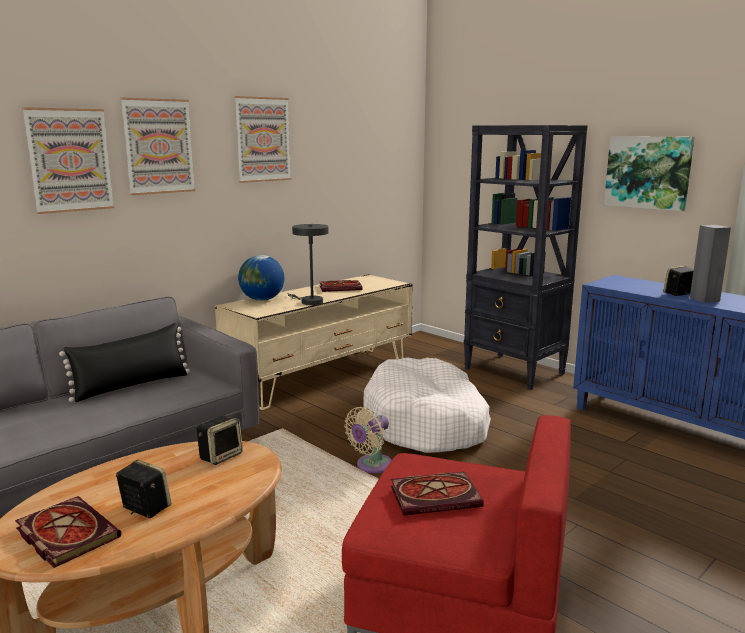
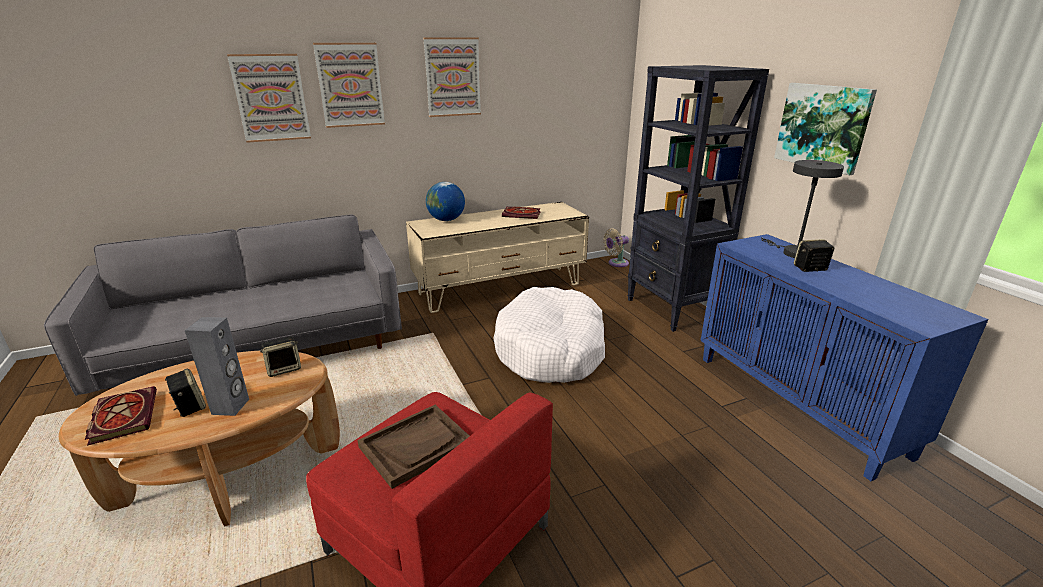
camera: 20 degrees right, 10 degrees up
black pillow [59,323,190,402] -> none
grey table lamp [287,224,329,305] -> grey table lamp moved to [761,160,844,258]
beige fan [344,407,392,473] -> beige fan moved to [603,229,629,267]
book [391,472,484,516] -> brown tray [357,405,470,489]
grey speaker [690,225,731,303] -> grey speaker moved to [185,317,249,416]

